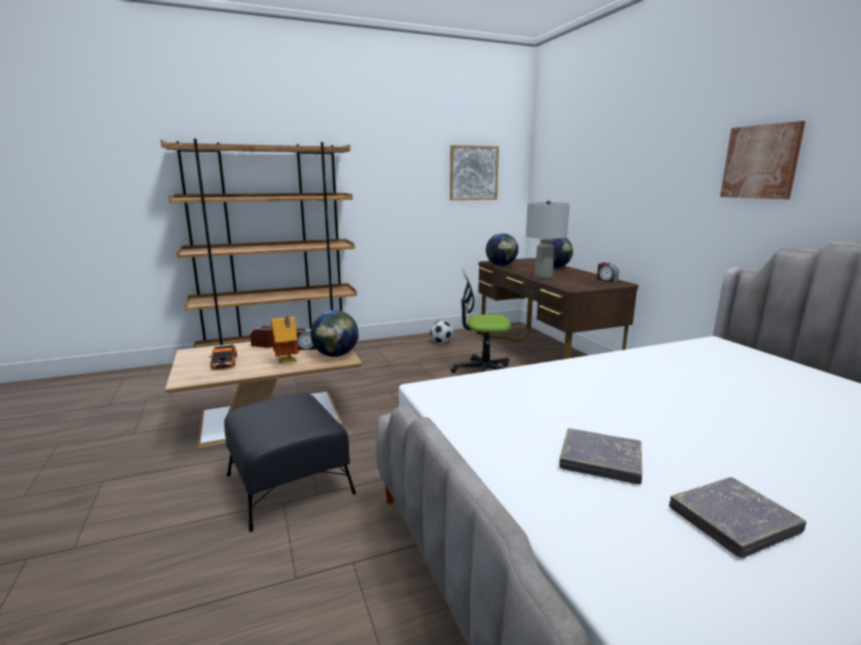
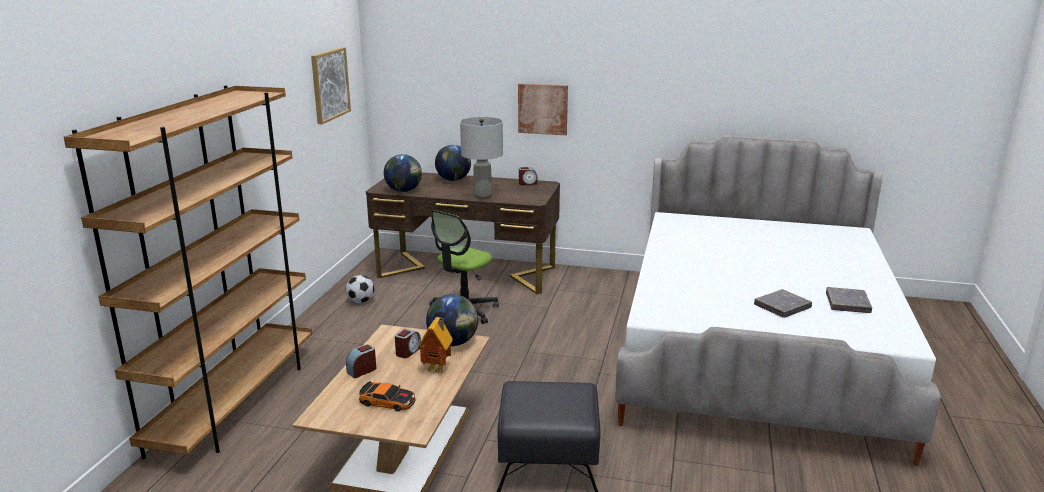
camera: 55 degrees left, 5 degrees up
picture [720,121,805,199] -> picture moved to [518,83,568,135]

